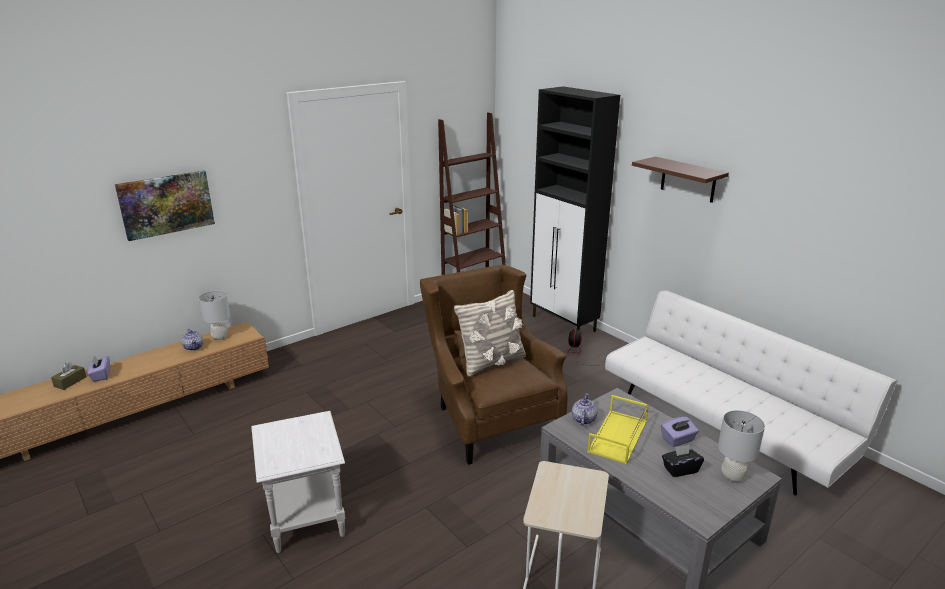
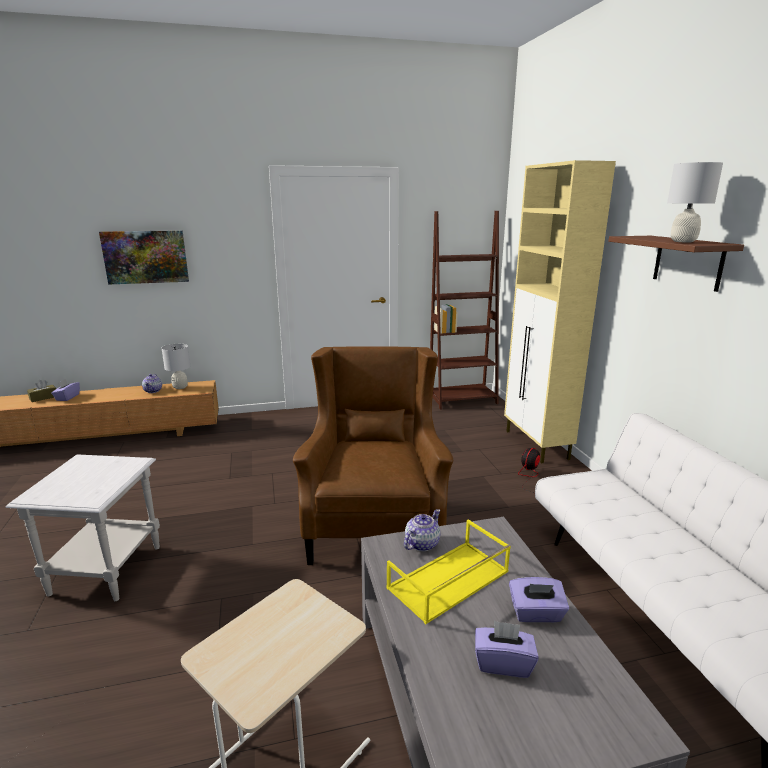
camera: 25 degrees right, 5 degrees down
beige pillow [454,290,526,377] -> none
black cabinet [530,86,620,332] -> beige cabinet [504,160,616,464]
black tissue box [662,445,704,477] -> purple tissue box [475,620,538,678]
grey table lamp [718,410,765,482] -> grey table lamp moved to [667,162,723,243]

